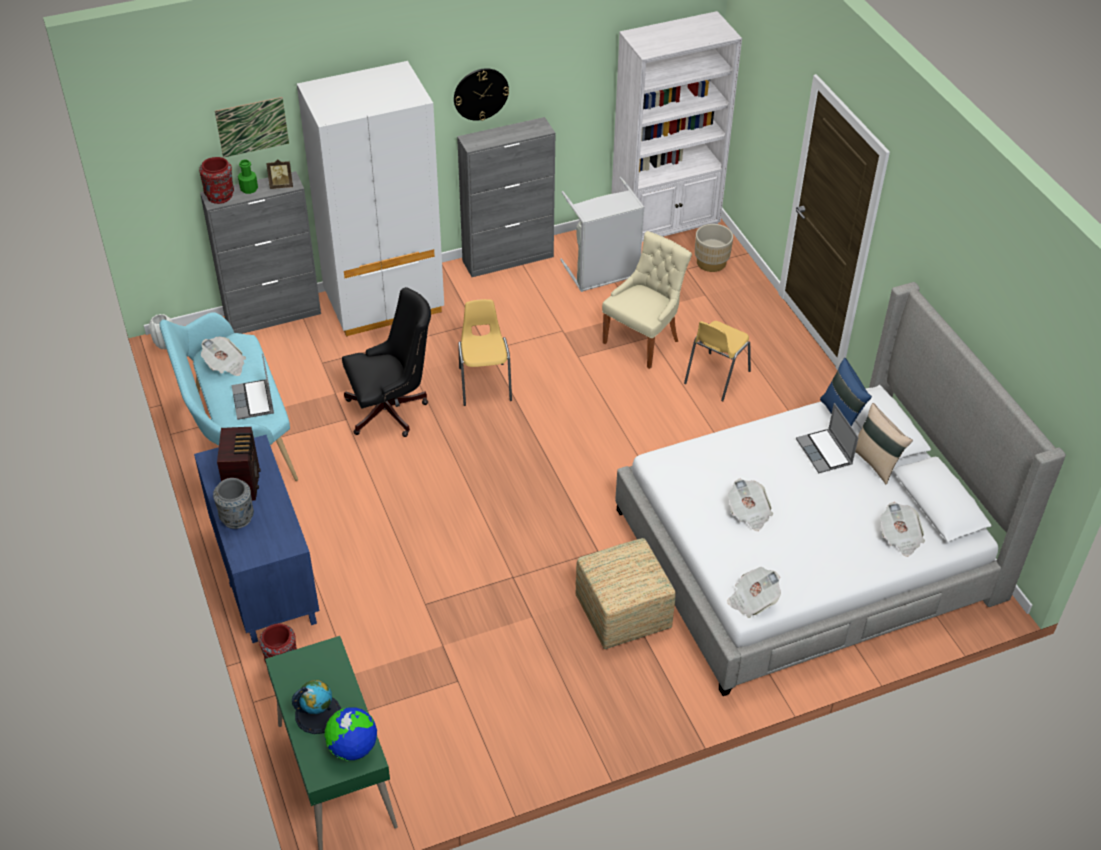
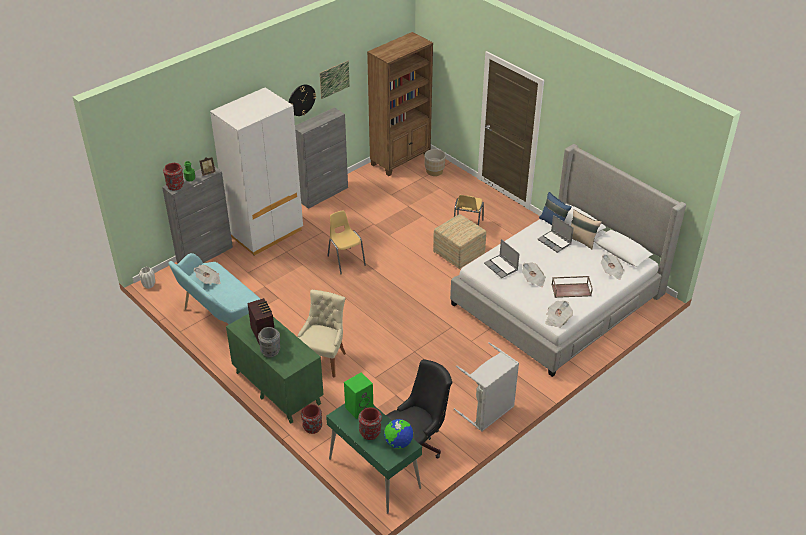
camera: 20 degrees left, 5 degrees down
blue dresser [194,435,319,643] -> green dresser [226,313,324,423]
picture [215,97,289,158] -> picture moved to [320,61,350,99]
laptop [231,354,274,420] -> laptop moved to [484,239,519,278]
globe [292,680,341,734] -> red vase [359,408,382,440]
black office chair [342,287,431,437] -> black office chair moved to [386,359,452,467]
grey laundry basket [560,177,645,292] -> grey laundry basket moved to [454,342,519,432]
ottoman [575,538,675,649] -> ottoman moved to [433,214,486,269]
beige chair [602,231,692,369] -> beige chair moved to [298,290,346,378]
white bookcase [611,11,742,242] -> brown bookcase [367,32,433,176]
none -> green speaker [344,372,373,419]
none -> brown tray [552,276,593,298]

